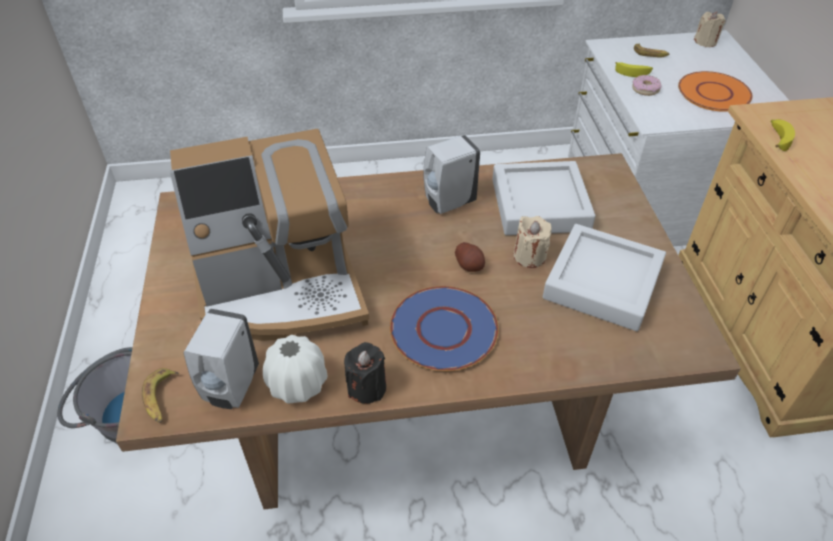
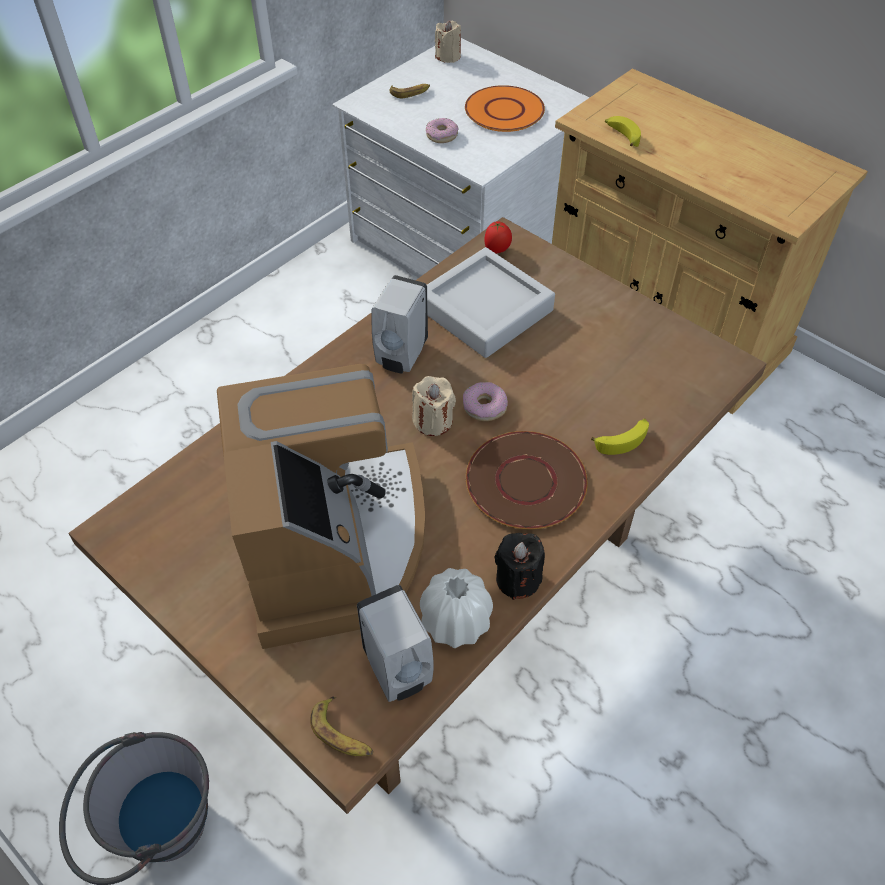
camera: 40 degrees left, 5 degrees up
coffee machine [170,129,369,341] -> coffee machine turned 45 degrees counterclockwise [217,364,425,649]
blue plate [390,286,499,371] -> brown plate [466,431,588,529]
potato [455,242,485,272] -> donut [463,382,508,421]
beige candle [513,216,551,268] -> beige candle moved to [412,376,456,436]
grey tray [543,224,666,331] -> none
banana [615,62,653,77] -> banana moved to [591,418,649,455]
none -> tomato [484,221,512,254]

